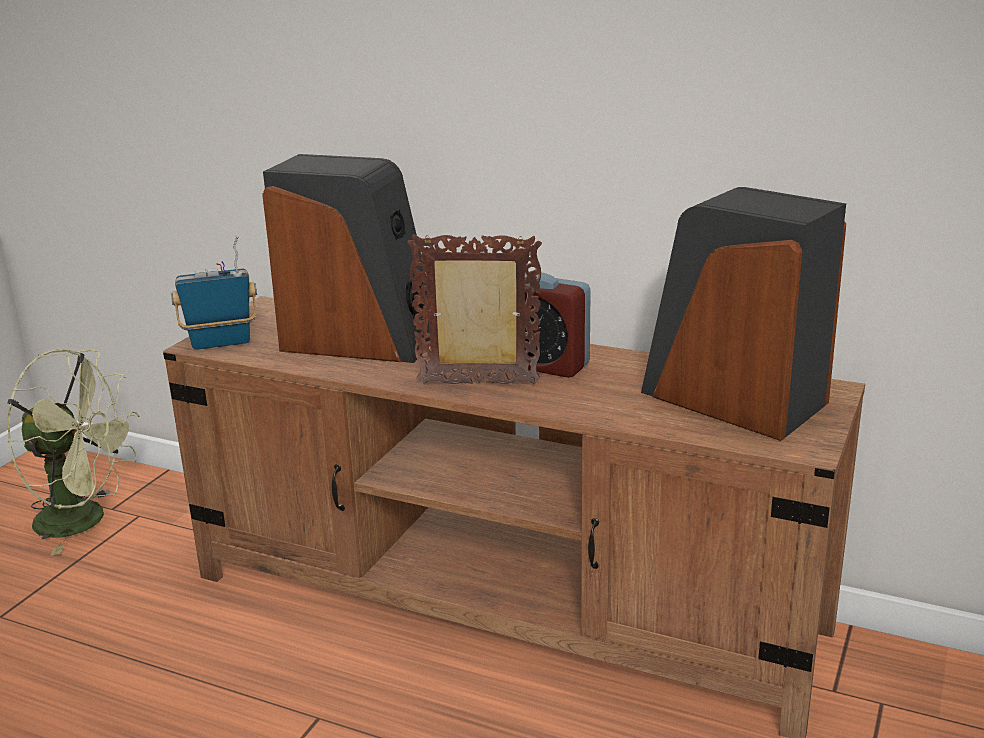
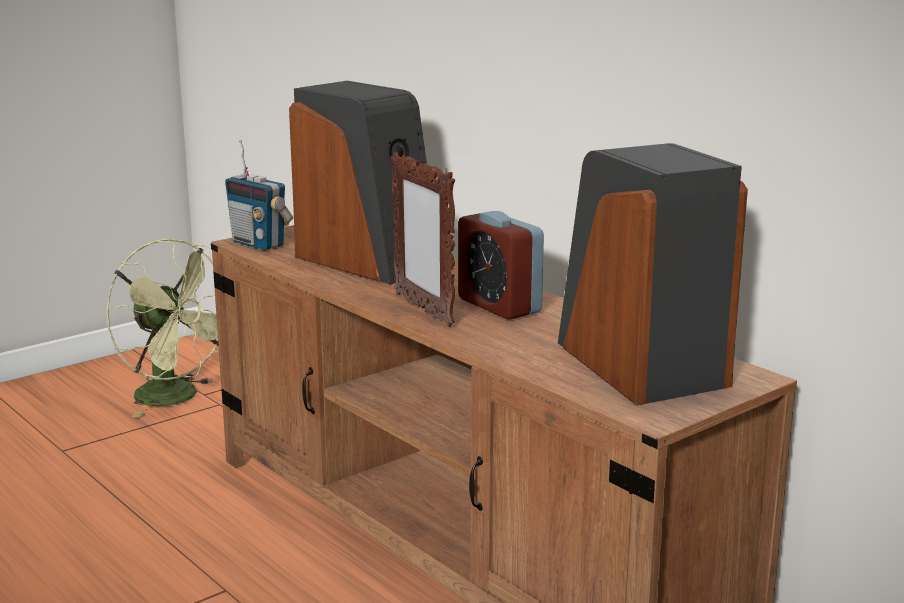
camera: 25 degrees right, 5 degrees down
radio [171,236,257,350] -> radio turned 150 degrees counterclockwise [225,140,293,250]
picture frame [407,235,542,384] -> picture frame turned 150 degrees counterclockwise [391,152,455,327]

